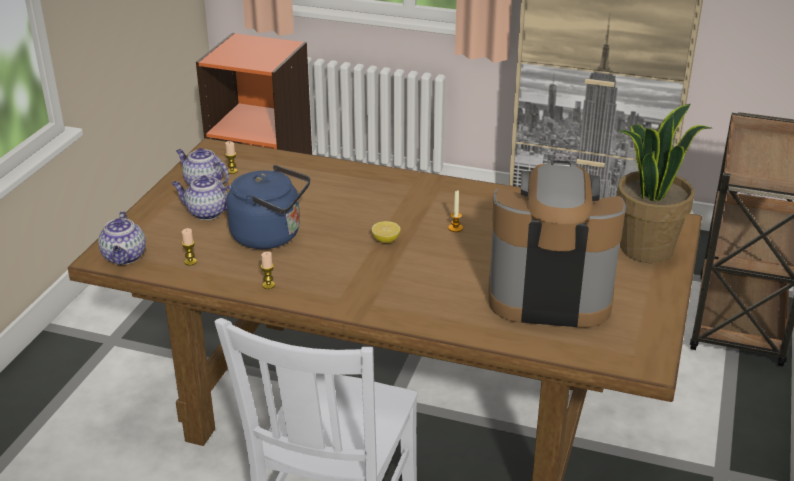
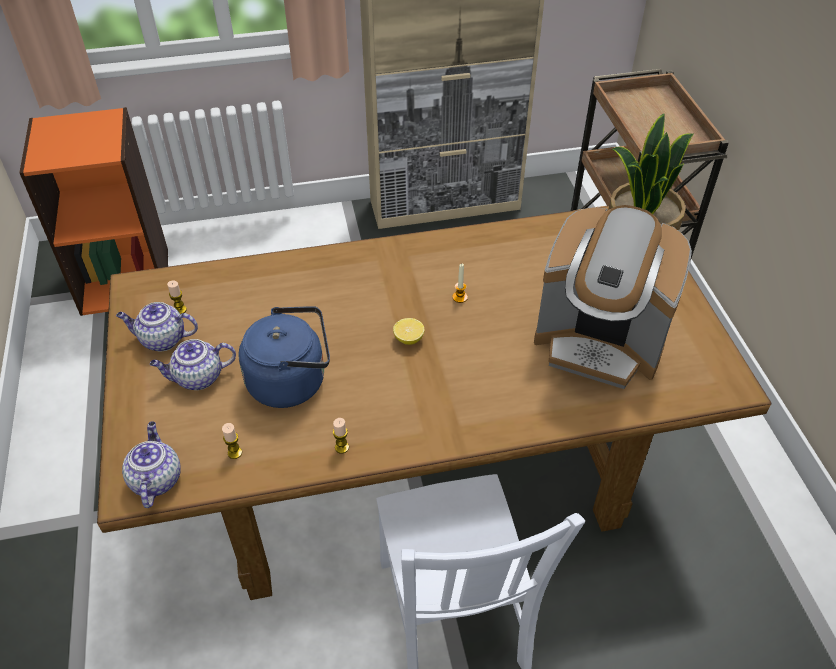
camera: 30 degrees left, 15 degrees up
teapot [98,211,146,265] -> teapot turned 150 degrees counterclockwise [122,421,181,508]
coffee machine [488,160,626,328] -> coffee machine turned 135 degrees counterclockwise [534,205,692,389]

